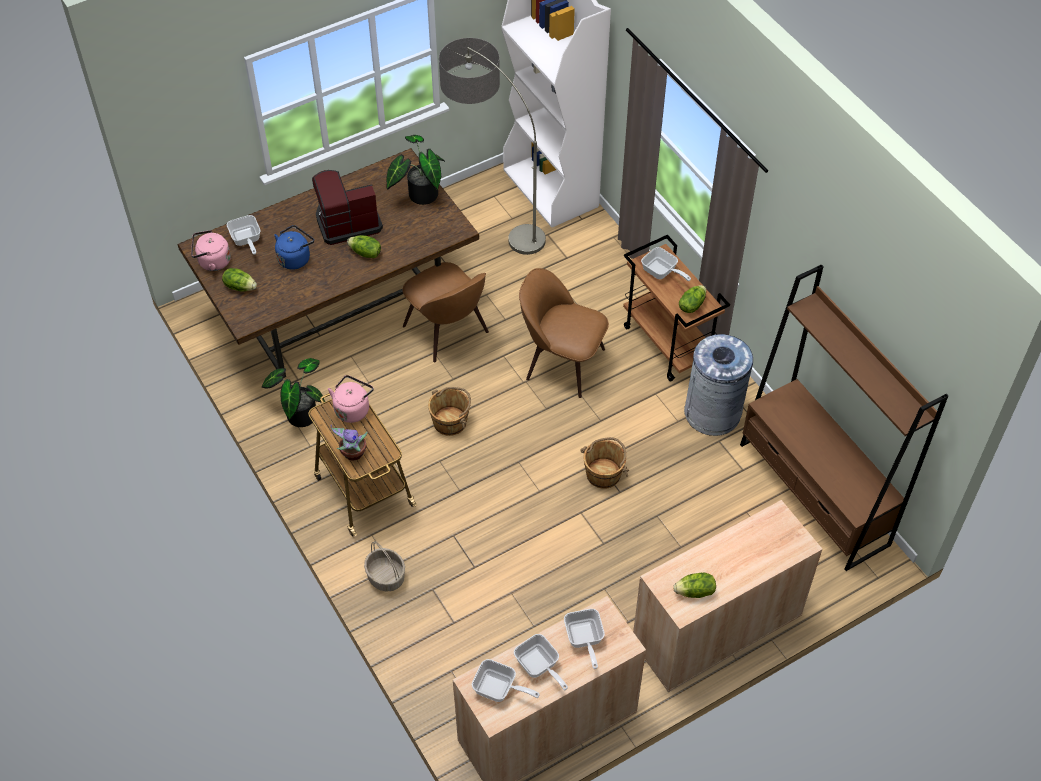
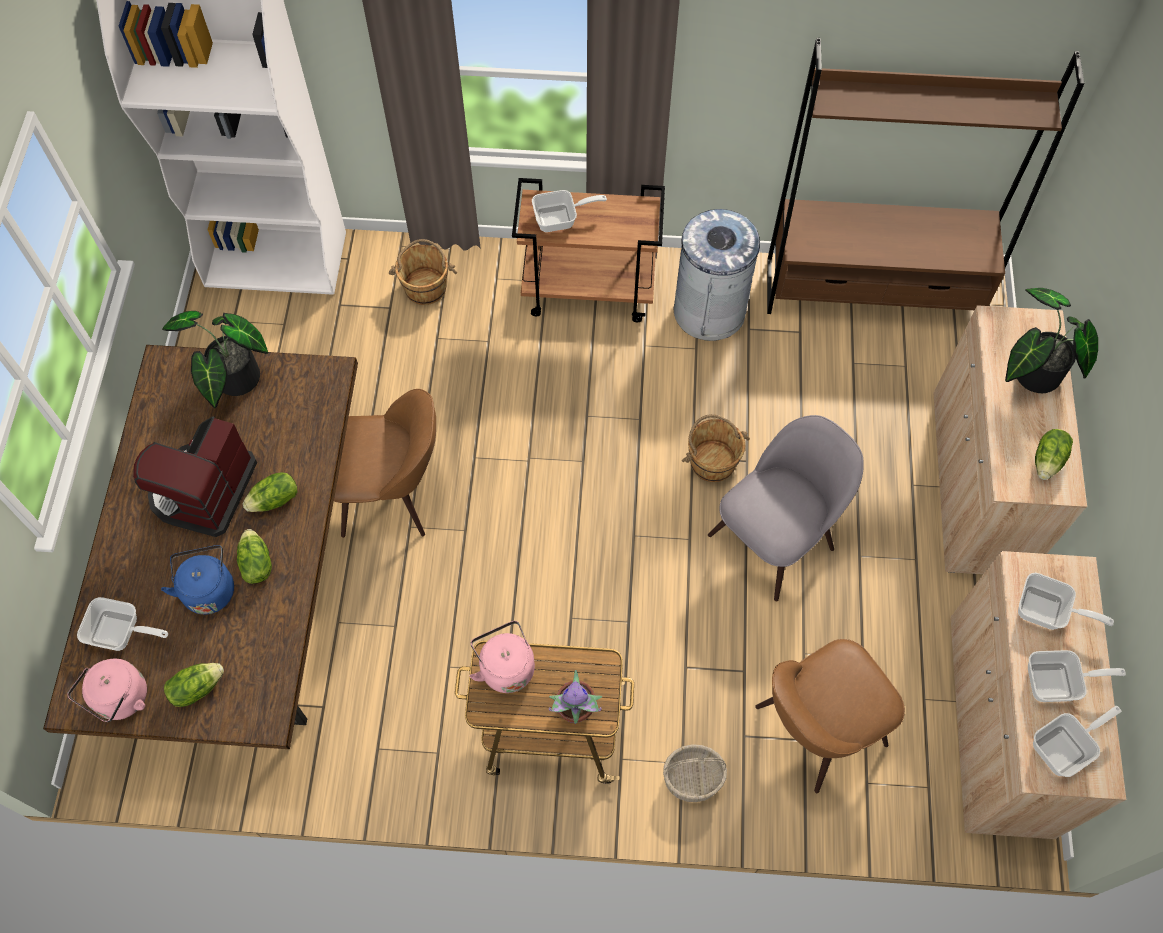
camera: 55 degrees left, 10 degrees up
potted plant [262,358,325,427] -> potted plant moved to [1005,288,1098,393]
brown bucket [428,387,471,436] -> brown bucket moved to [389,239,457,305]
floor lamp [439,38,546,255] -> none
brown chair [519,268,609,398] -> brown chair moved to [755,639,905,793]
lettuce [679,285,706,313] -> lettuce moved to [237,529,272,584]
none -> grey chair [708,415,864,601]

